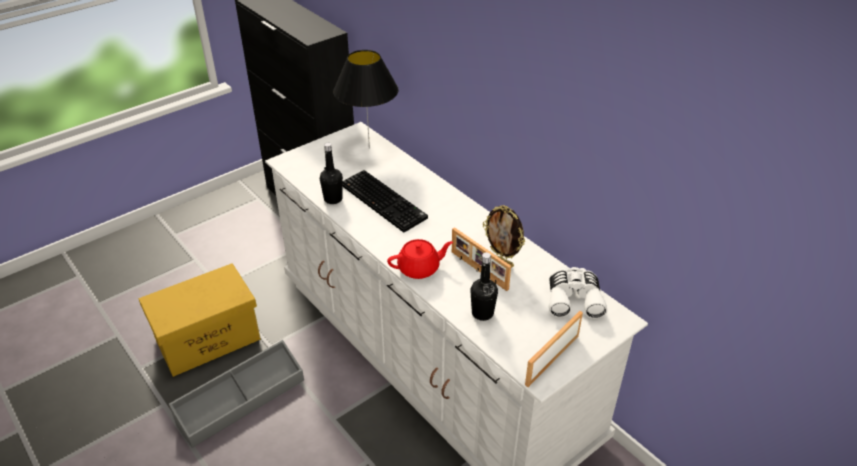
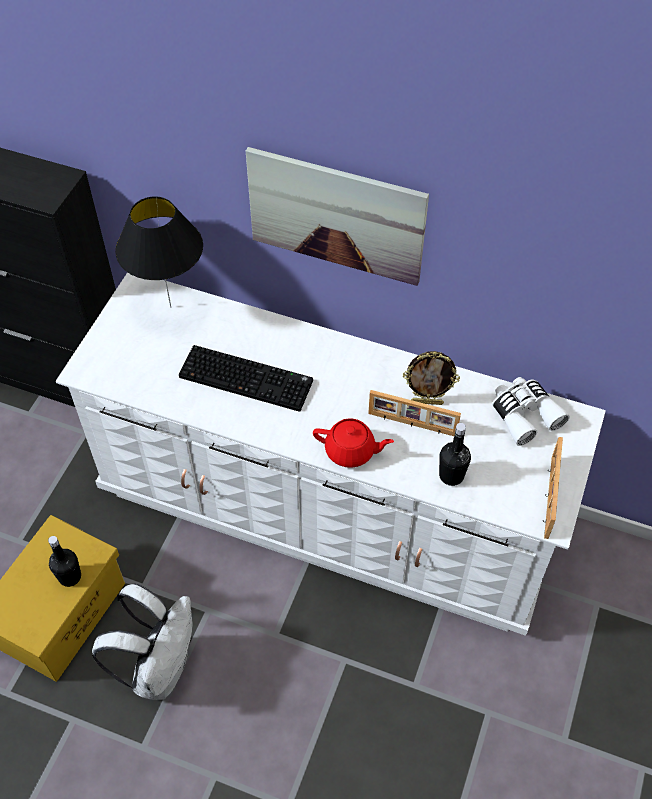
camera: 30 degrees left, 15 degrees up
grey storage box [169,340,304,448] -> white backpack [92,583,193,700]
black bottle [320,143,343,204] -> black bottle moved to [48,536,81,587]
red teapot [387,239,453,279] -> red teapot turned 60 degrees clockwise [313,418,394,468]
none -> picture [246,147,429,286]

